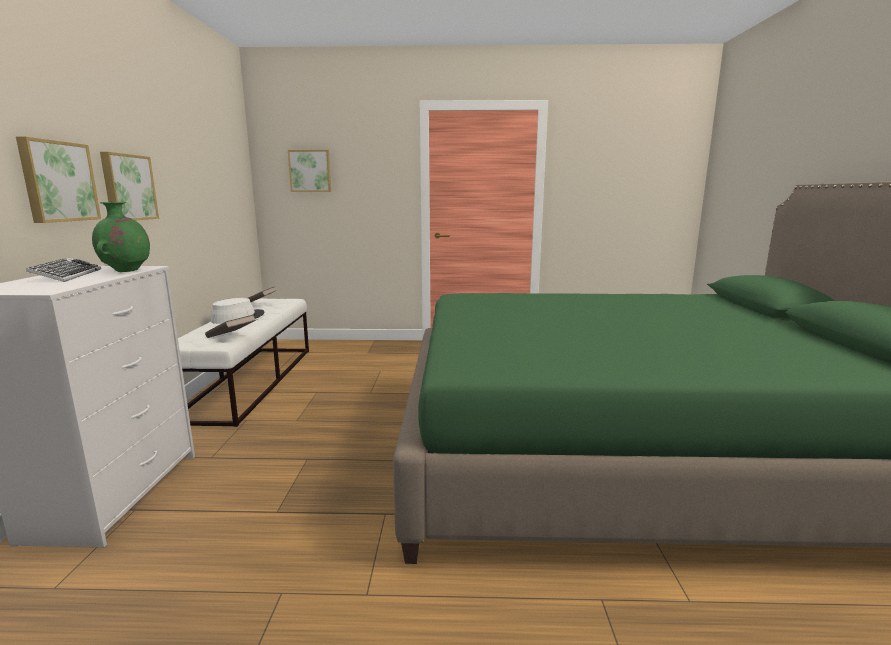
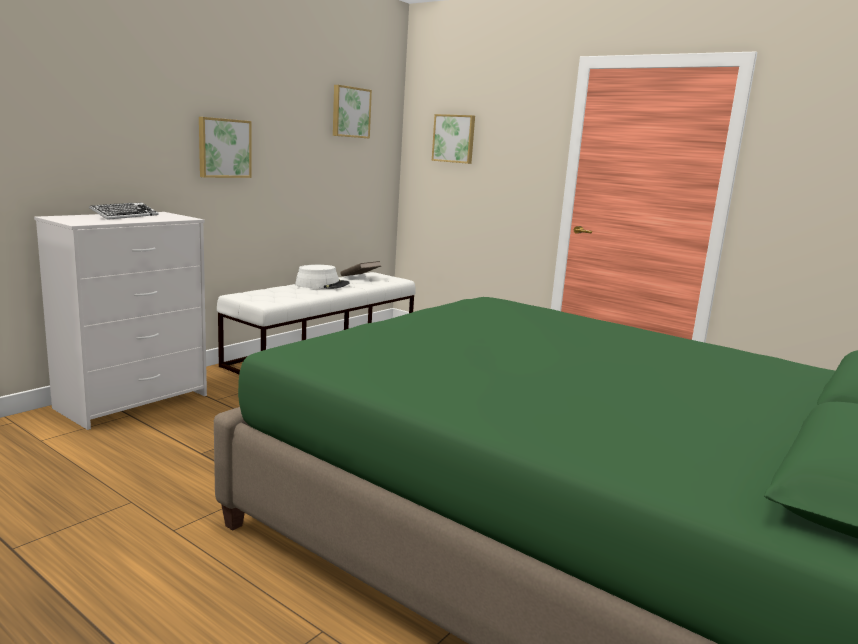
camera: 35 degrees right, 0 degrees up
picture [16,137,101,223] -> picture moved to [333,85,372,139]
green vase [92,202,150,272] -> none
brown book [205,314,256,338] -> none

